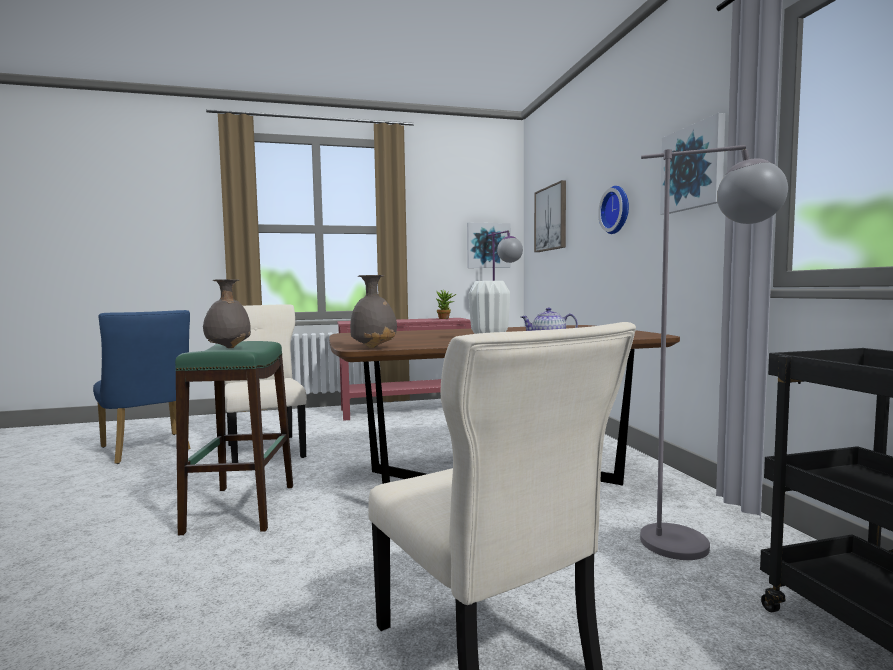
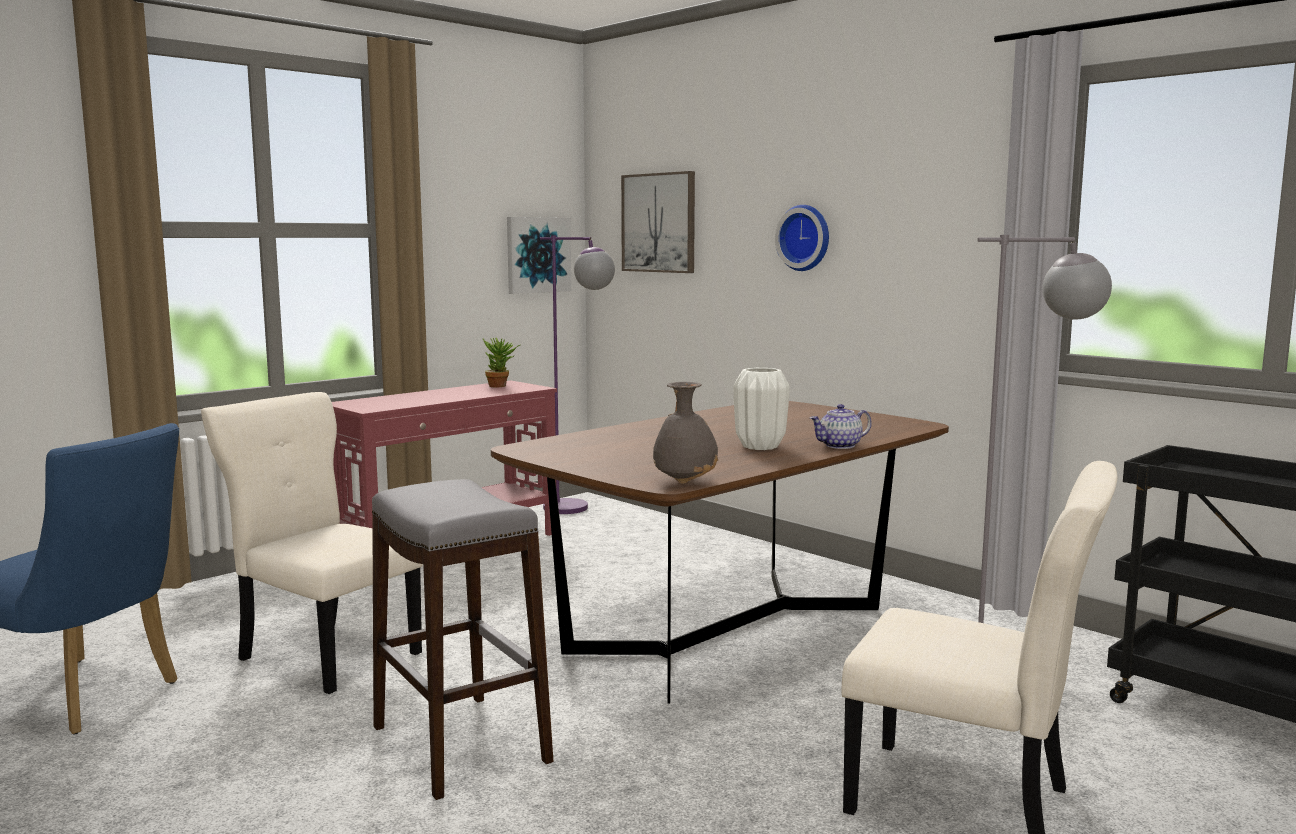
camera: 30 degrees left, 5 degrees up
green stool [175,341,293,535] -> grey stool [372,479,553,800]
grey vase [203,279,251,348] -> none
picture [660,113,725,214] -> none

